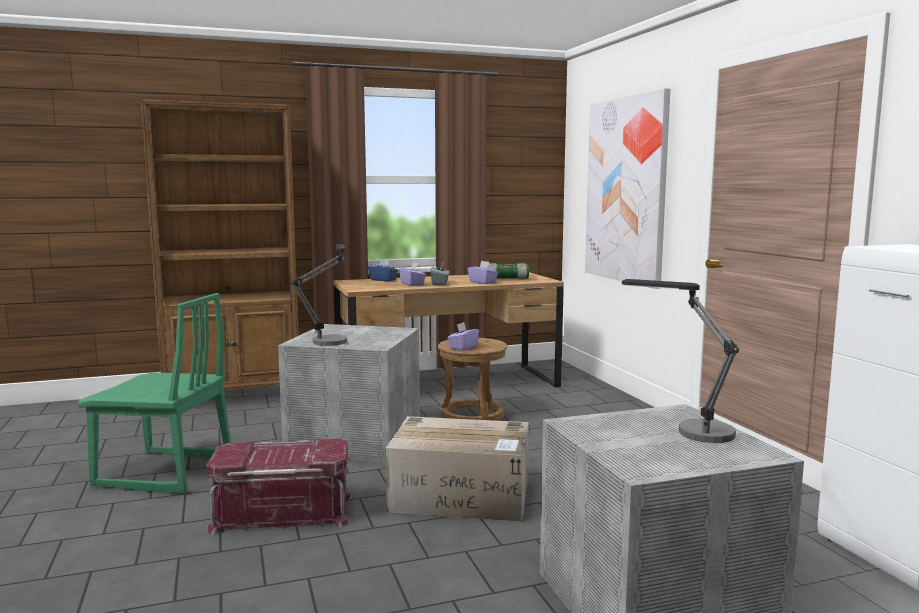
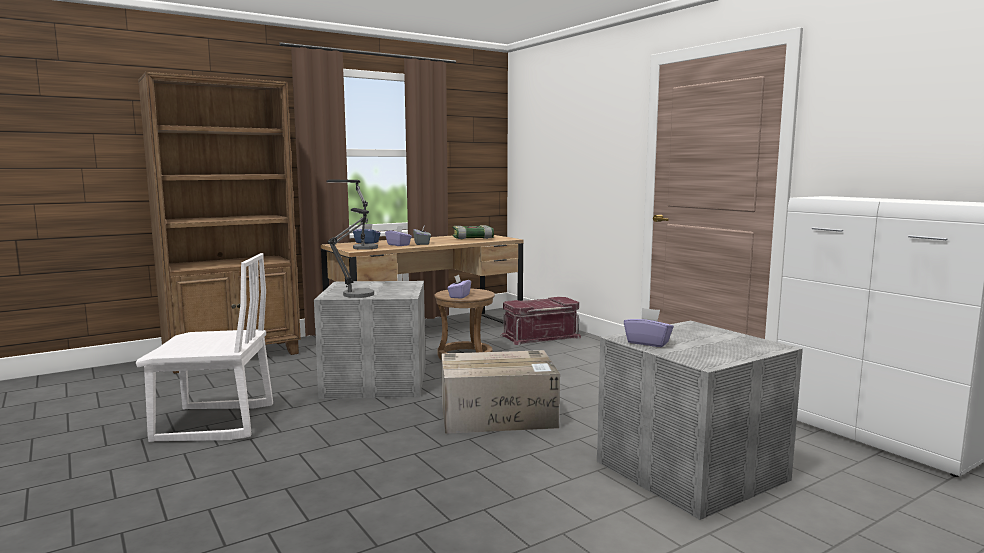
camera: 15 degrees left, 0 degrees up
green chair [77,293,231,493] -> white chair [136,253,273,442]
red storage box [206,438,352,535] -> red storage box moved to [501,297,581,345]
purple tissue box [468,261,498,284] -> purple tissue box moved to [624,308,674,347]
picture [585,88,670,289] -> none
table lamp [622,279,739,443] -> table lamp moved to [326,180,378,250]

